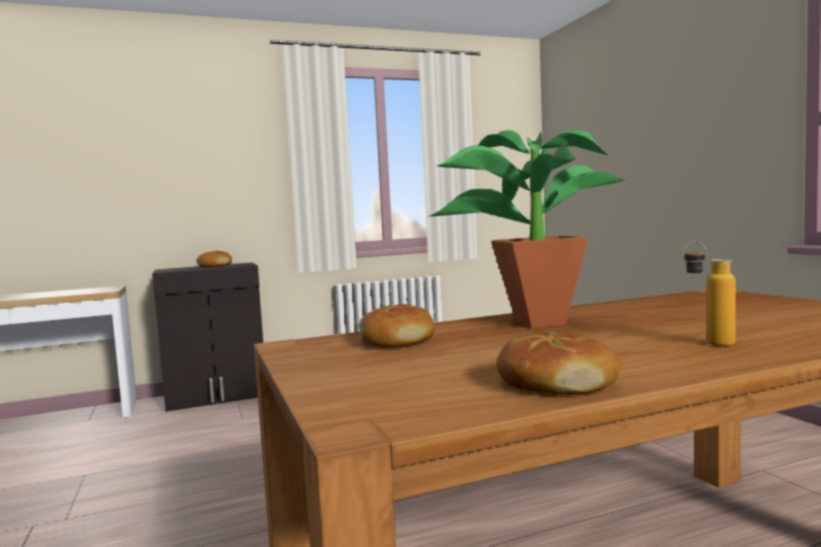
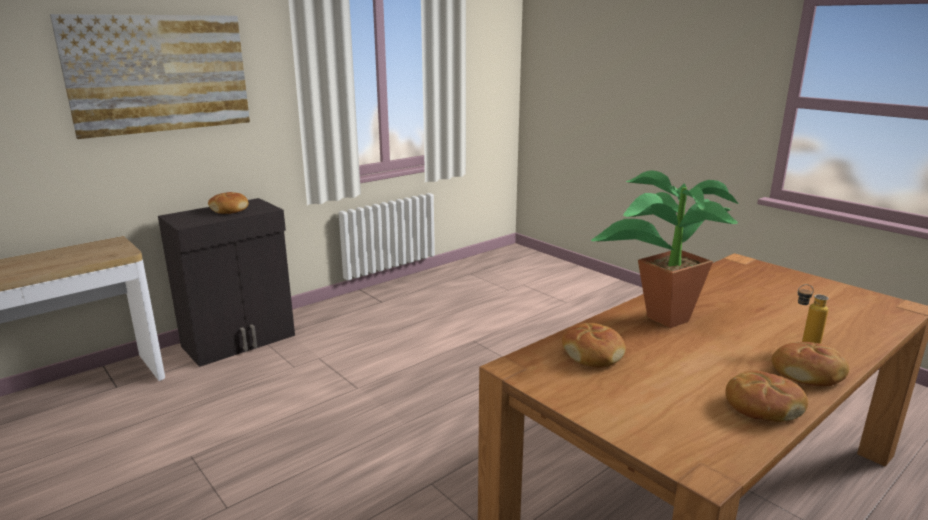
camera: 20 degrees left, 15 degrees up
none -> picture [50,14,250,139]
none -> bread [772,342,849,386]

